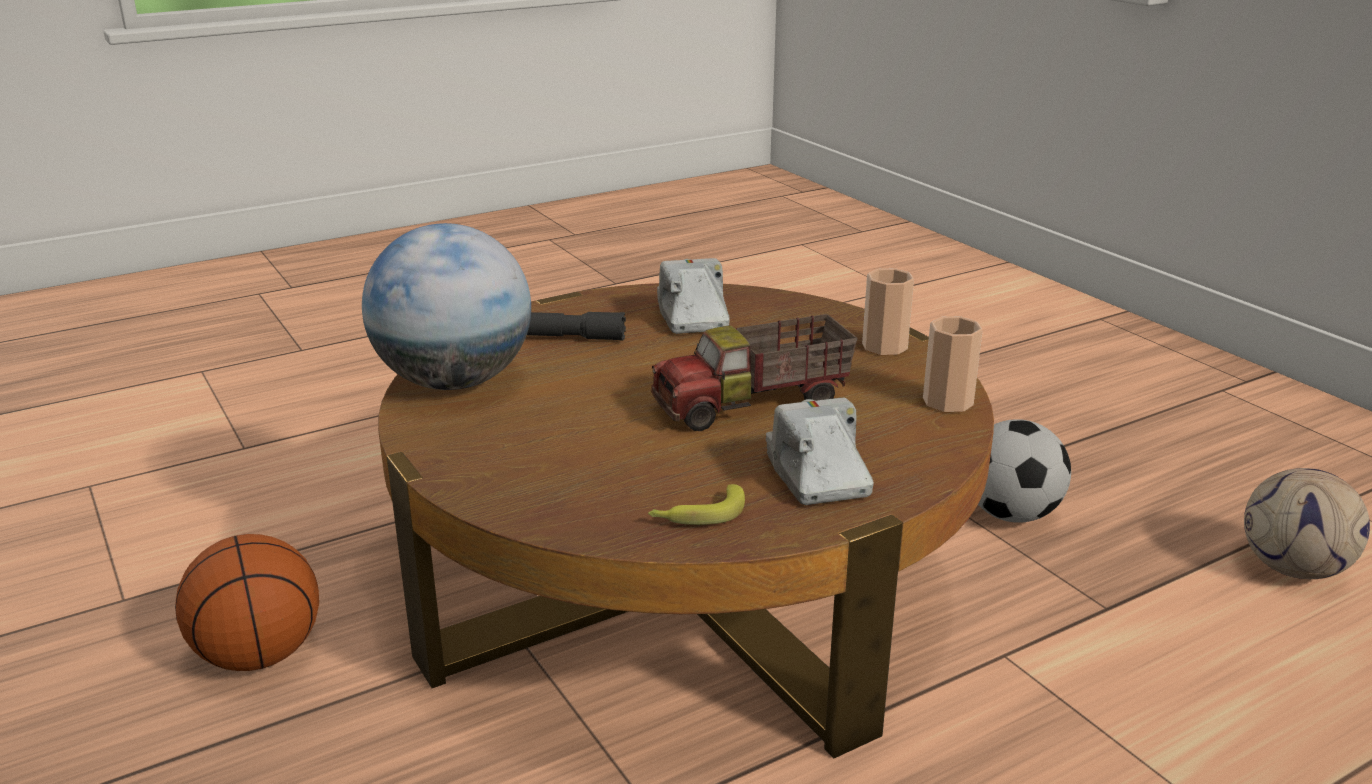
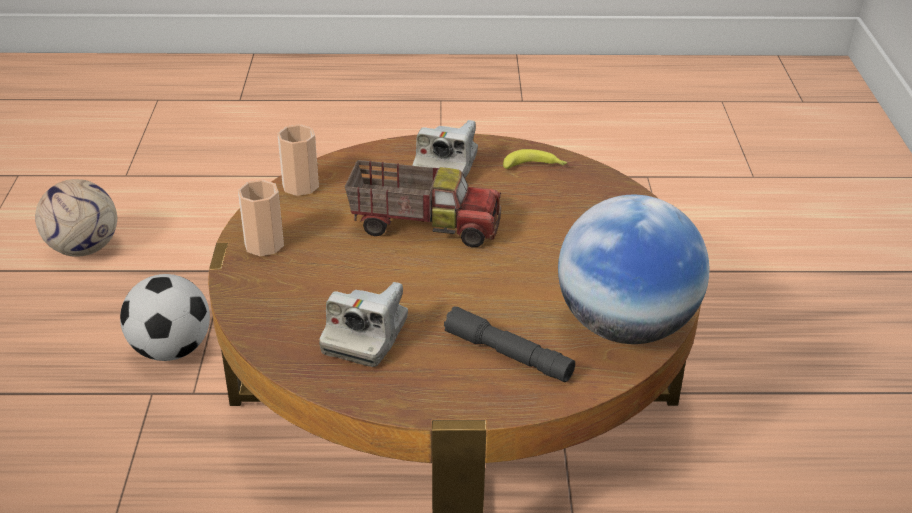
camera: 150 degrees left, 10 degrees up
basketball [175,534,319,671] -> none

